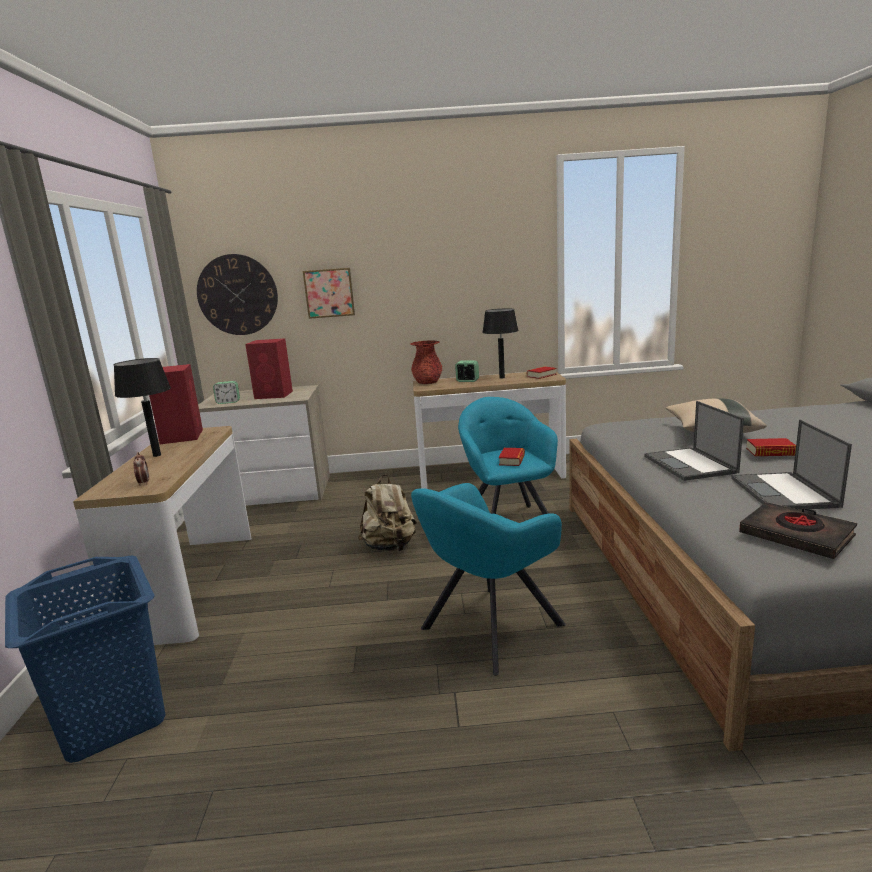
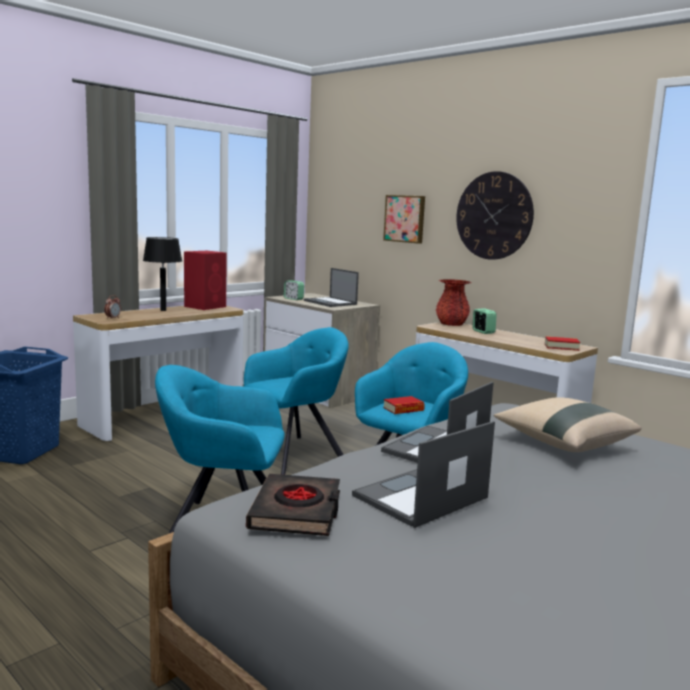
camera: 45 degrees right, 5 degrees down
wall clock [197,254,278,335] -> wall clock moved to [456,171,534,260]
red speaker [245,338,293,399] -> laptop [304,268,359,307]
beige backpack [358,474,417,551] -> turquoise armchair [244,327,349,475]
black table lamp [482,308,519,379] -> none
book [746,438,796,456] -> none

